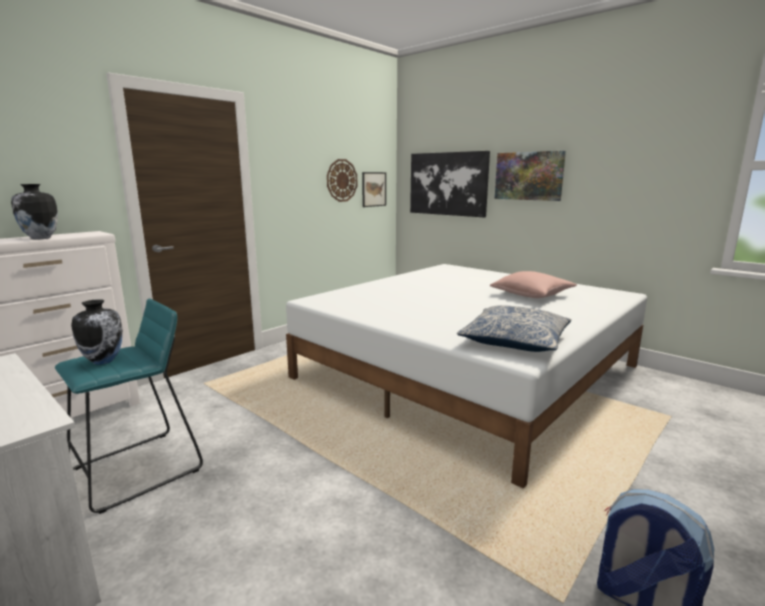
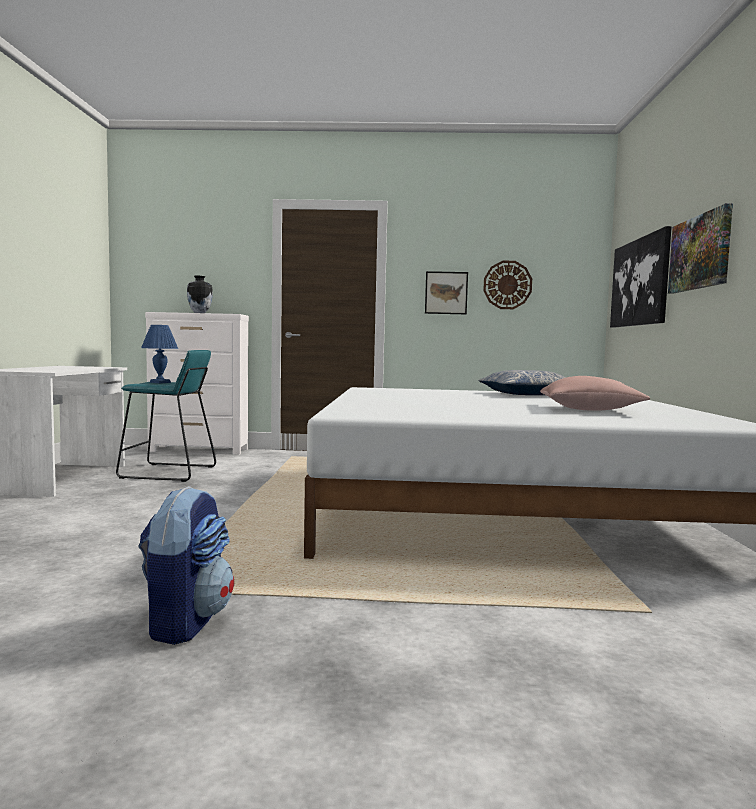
camera: 50 degrees right, 10 degrees down
vase [71,299,122,365] -> blue table lamp [141,325,178,383]
picture [362,172,386,207] -> picture moved to [425,271,468,314]
pillow [457,305,571,352] -> pillow moved to [479,370,566,395]

